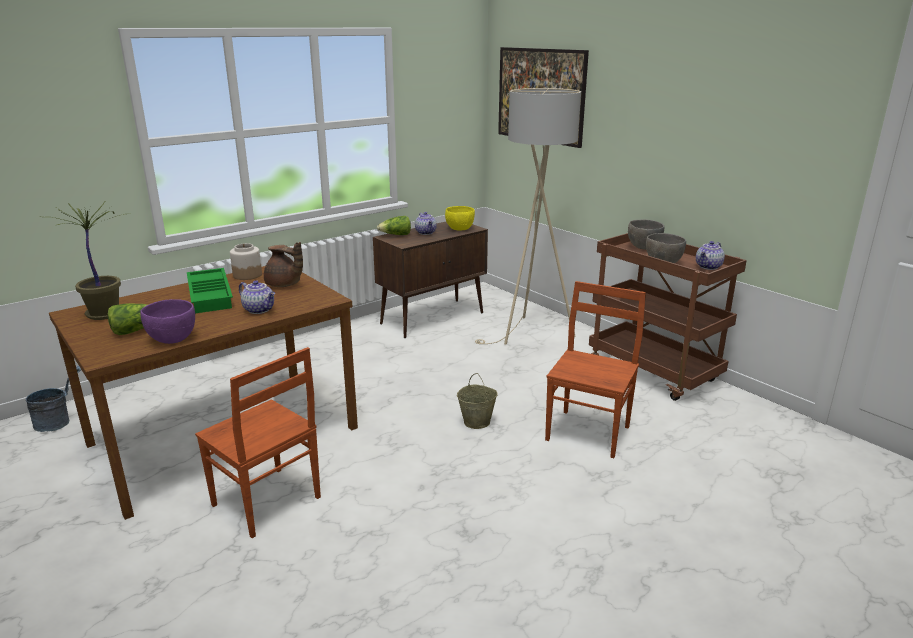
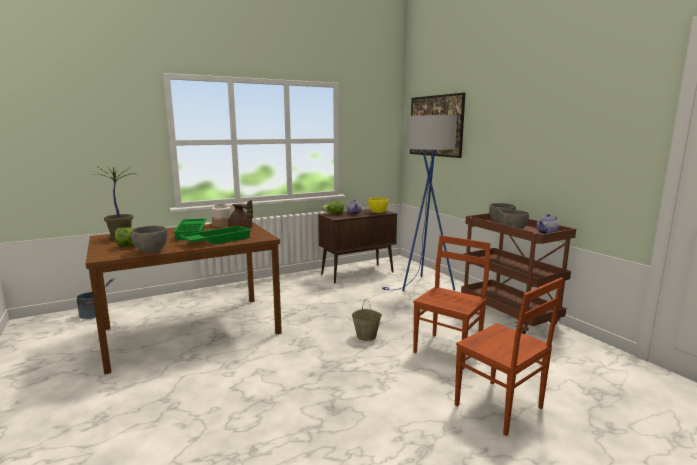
camera: 10 degrees right, 10 degrees down
purple bowl [140,299,195,344] -> grey bowl [131,226,167,253]
brown chair [195,347,321,538] -> brown chair moved to [455,277,563,436]
teapot [239,280,275,314] -> green tray [179,226,251,244]
beige floor lamp [475,88,581,345] -> blue floor lamp [382,115,457,291]

